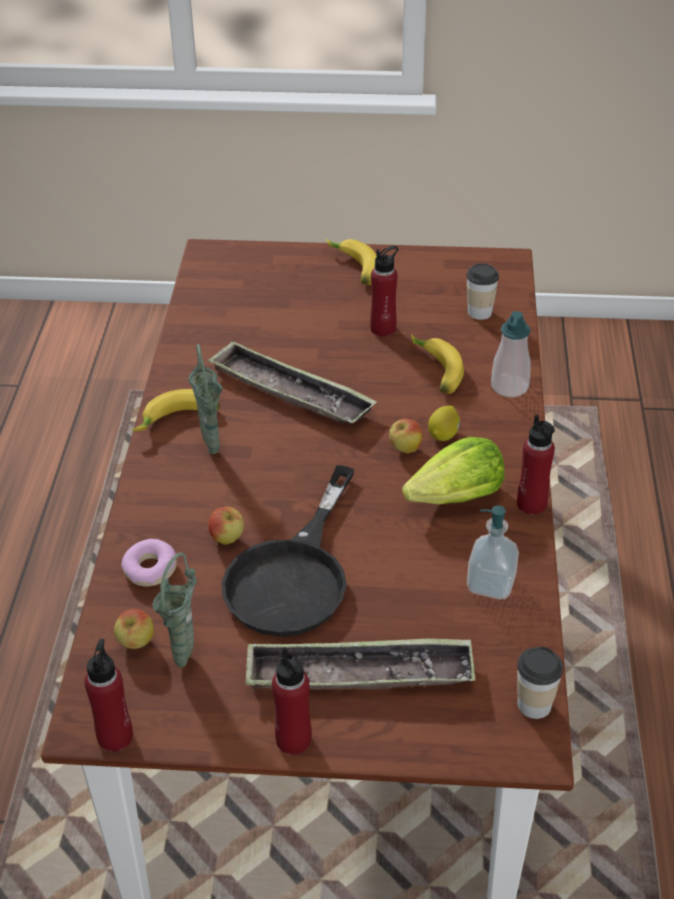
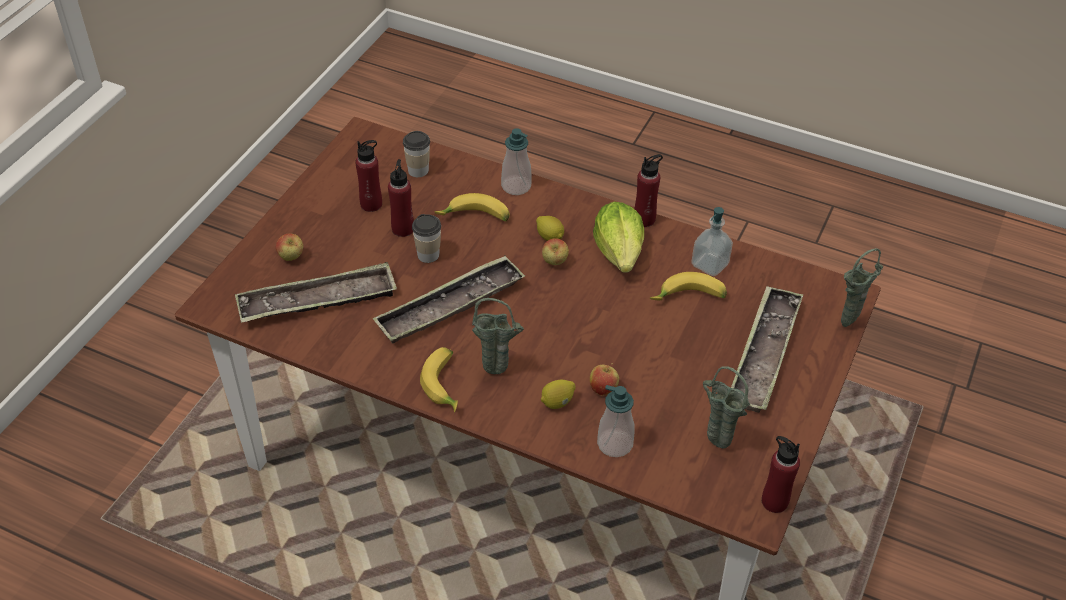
camera: 70 degrees left, 5 degrees up
apple [114,609,154,649] -> apple moved to [276,234,303,261]
donut [121,539,177,587] -> soap dispenser [597,385,635,457]
black frying pan [221,465,355,637] -> none
red bottle [272,647,312,755] -> red bottle moved to [355,140,382,212]
banana [326,238,377,285] -> banana moved to [650,272,727,300]
cup [517,647,563,719] -> cup moved to [412,214,441,263]
none -> tray [235,262,397,323]
none -> lemon [541,380,575,409]
none -> green vase [841,248,883,327]

